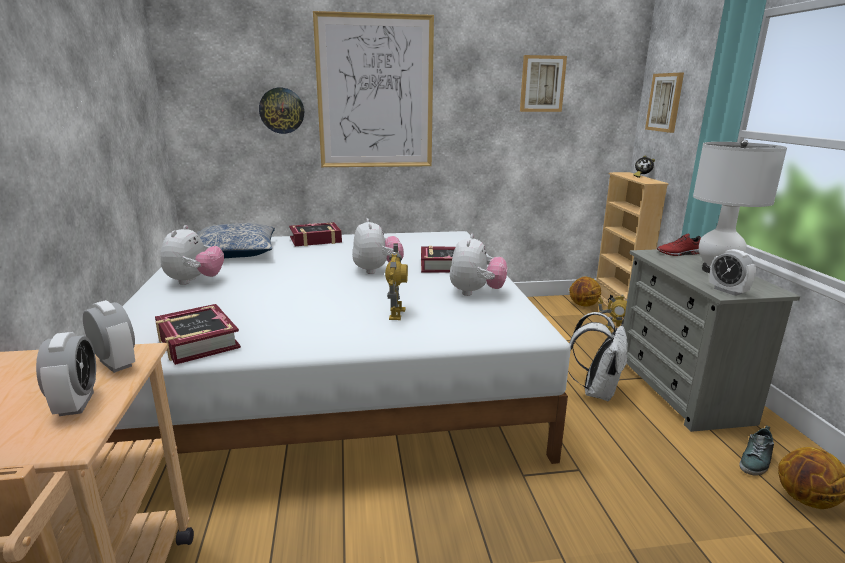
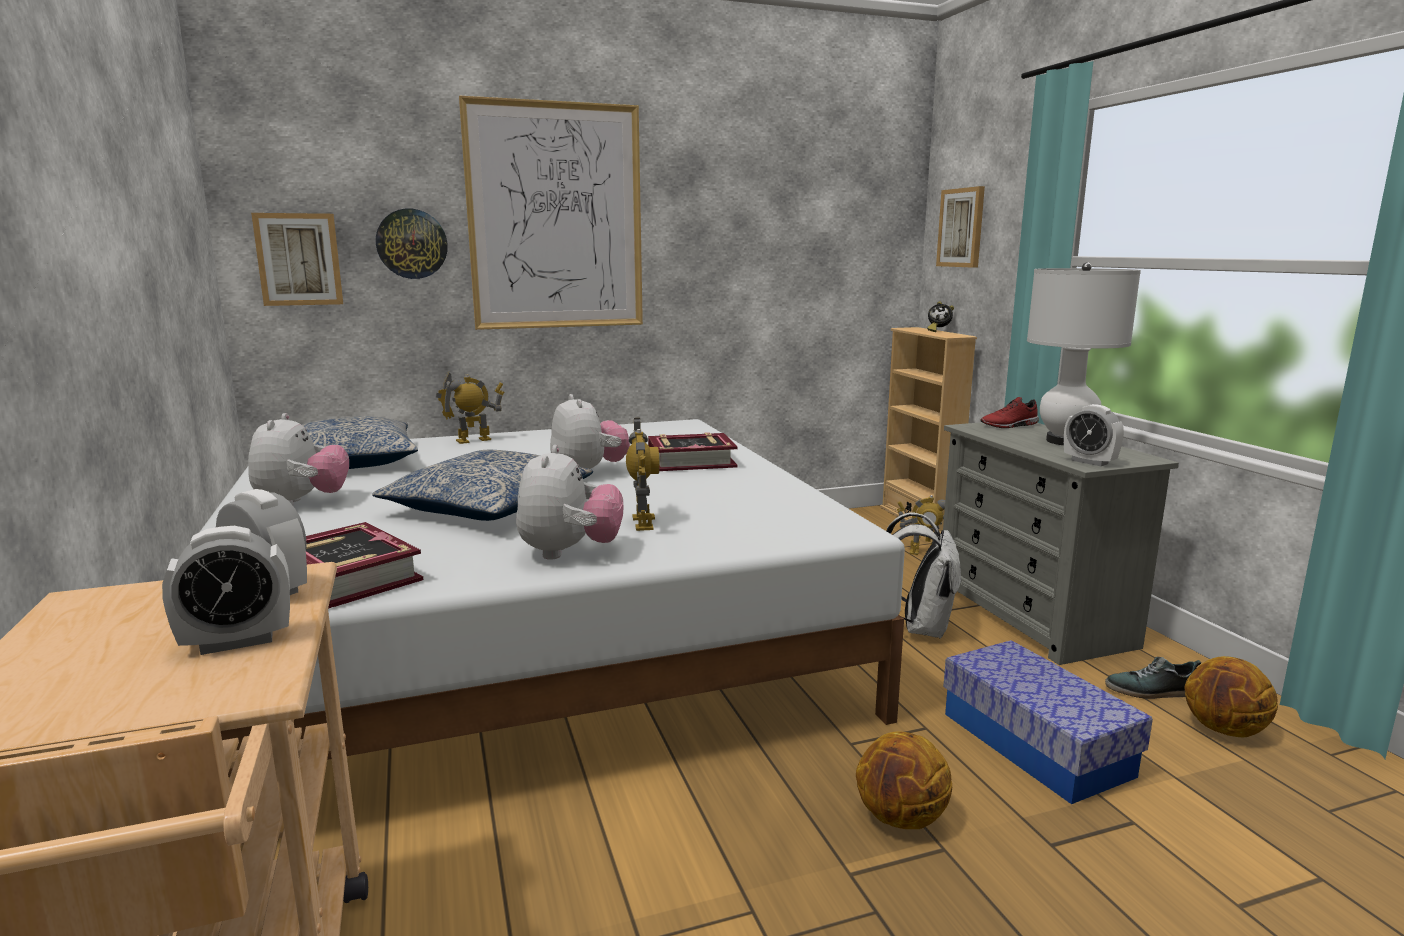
camera: 10 degrees left, 5 degrees down
alarm clock [36,332,96,416] -> alarm clock turned 90 degrees clockwise [162,526,290,655]
book [289,222,342,246] -> toy robot [436,371,504,444]
plush toy [450,234,507,296] -> plush toy moved to [516,445,623,560]
picture [520,55,567,112] -> picture moved to [251,213,343,306]
basketball [569,276,601,306] -> basketball moved to [856,731,952,829]
shoe [740,425,774,476] -> shoe turned 60 degrees clockwise [1105,657,1201,699]
none -> pillow [372,450,593,521]
none -> storage box [943,640,1153,804]

